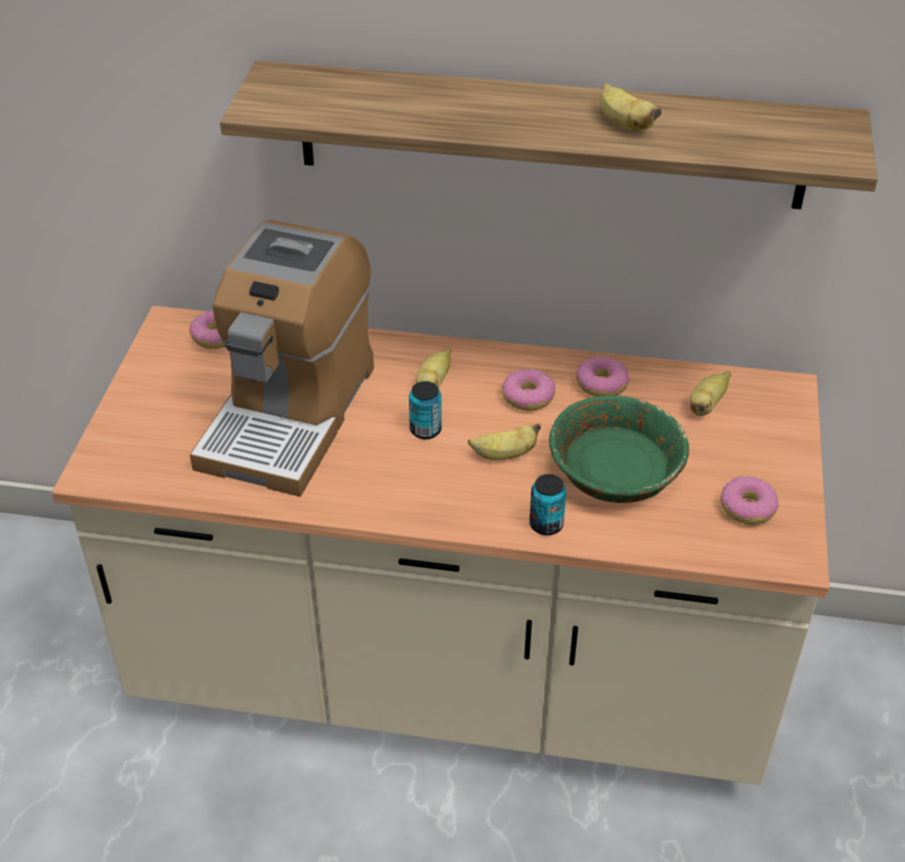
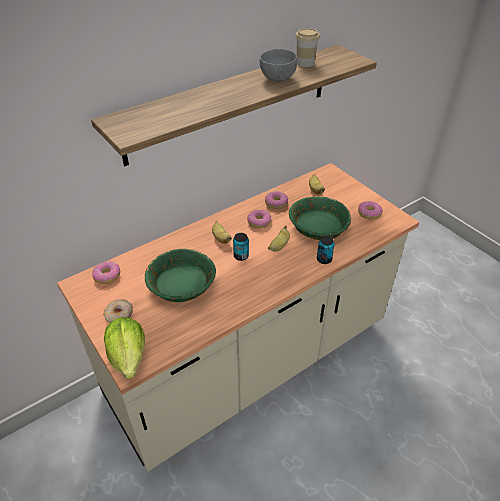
camera: 45 degrees left, 0 degrees up
coffee machine [190,220,374,497] -> green bowl [145,249,216,302]
banana [600,83,662,131] -> grey bowl [260,49,297,82]
none -> donut [104,299,133,323]
none -> lettuce [104,317,145,379]
none -> cup [296,28,320,67]

